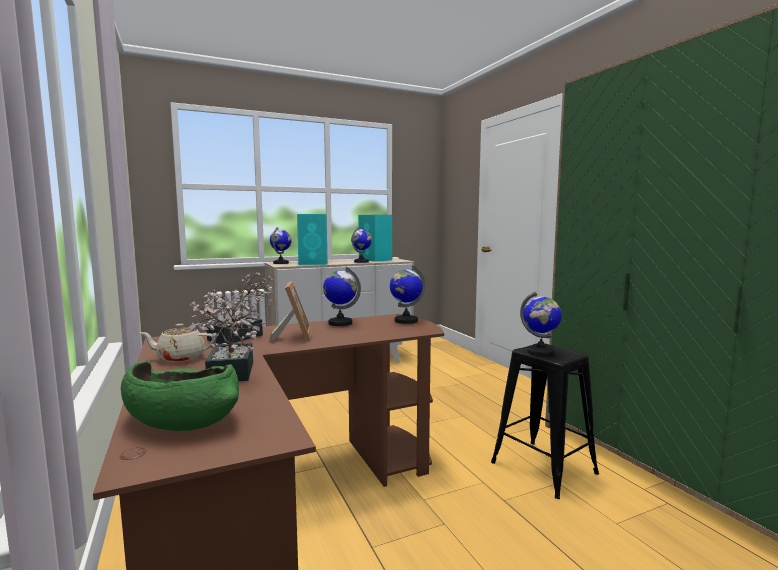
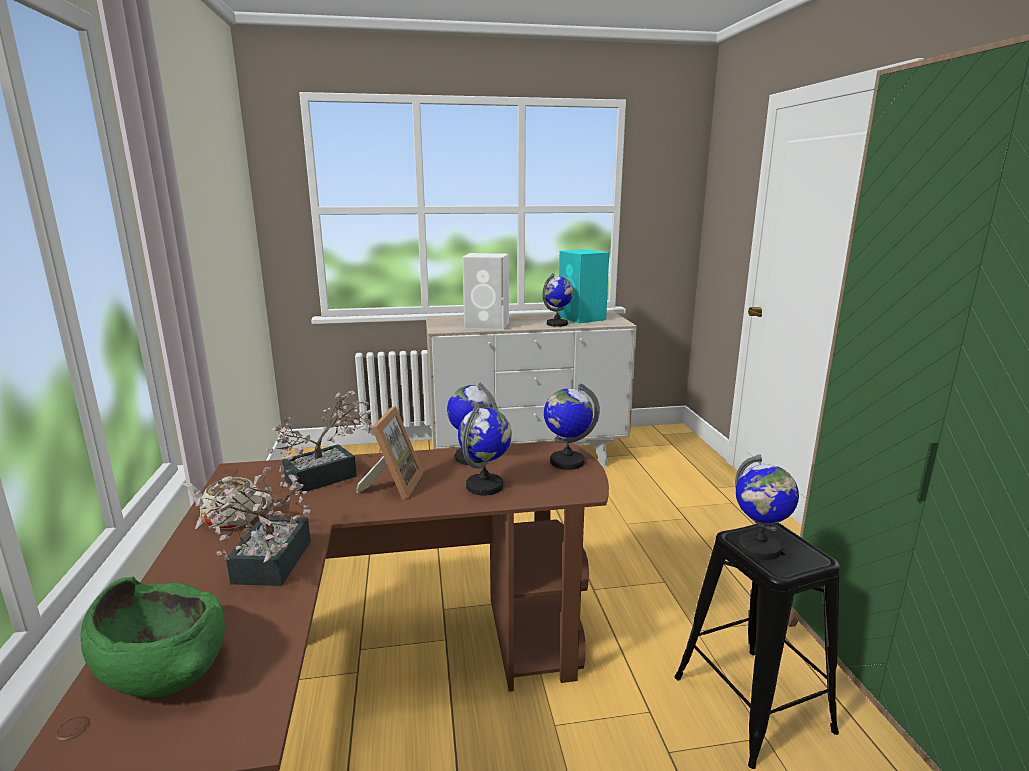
camera: 15 degrees right, 10 degrees up
globe [270,227,292,264] -> globe moved to [458,406,512,496]
turquoise speaker [297,214,328,265] -> white speaker [462,253,509,330]

